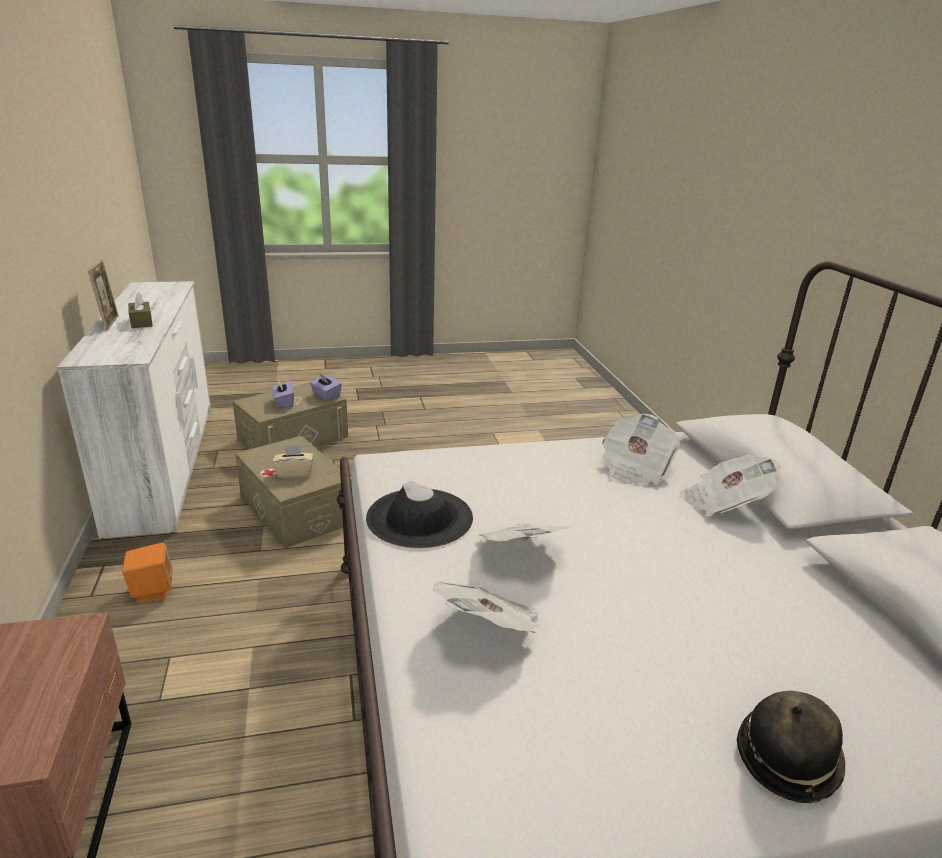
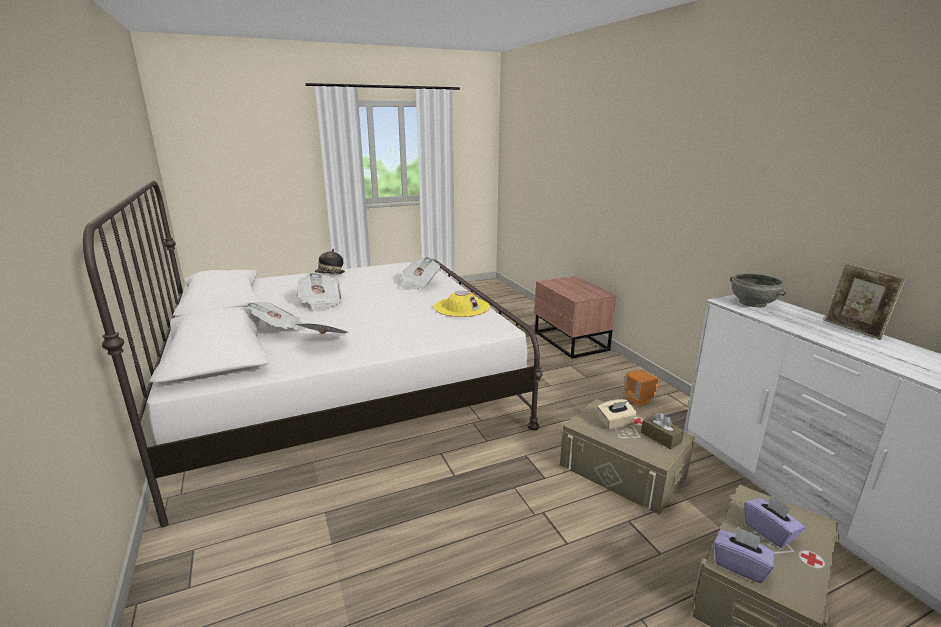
camera: 170 degrees right, 5 degrees down
brown tissue box [128,292,153,328] -> brown tissue box moved to [641,412,684,449]
black hat [366,481,473,549] -> yellow hat [434,291,490,317]
newspaper [478,523,570,541] -> newspaper moved to [296,272,342,312]
none -> grey bowl [730,274,787,307]

